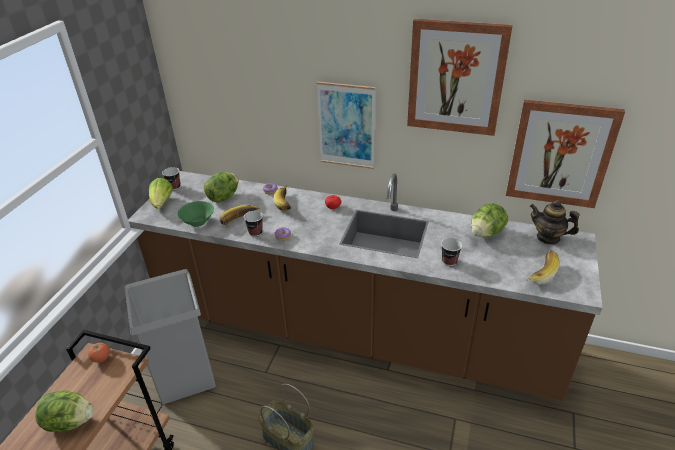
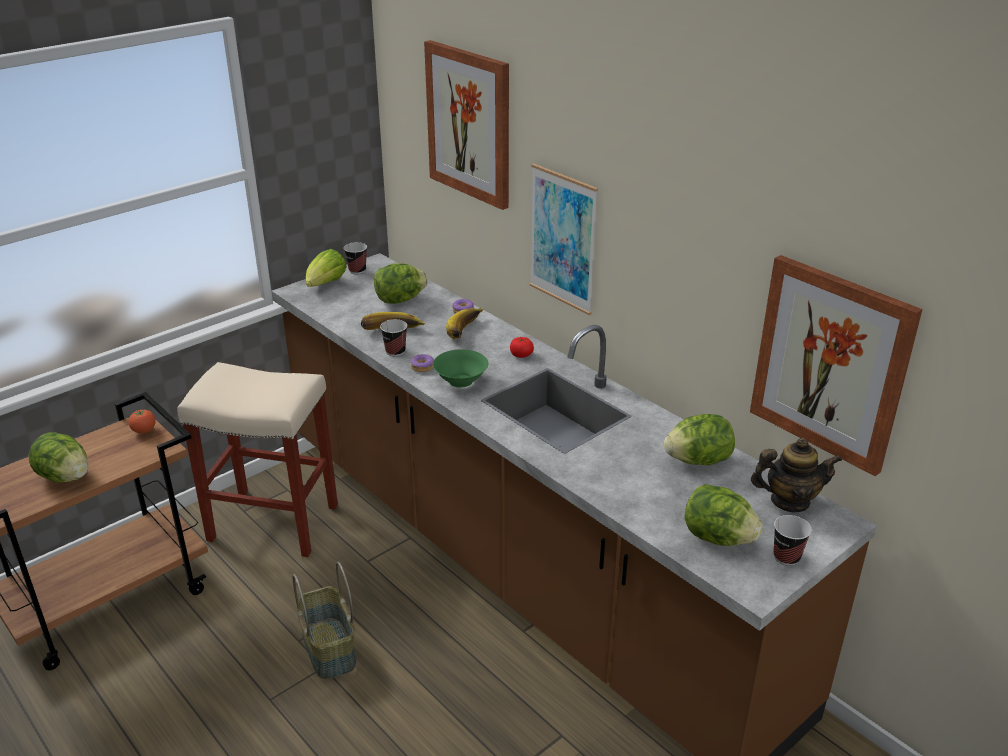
camera: 30 degrees right, 5 degrees down
grey trash can [125,269,216,404] -> beige stool [178,362,338,557]
green bowl [177,201,214,227] -> green bowl moved to [433,349,488,388]
picture [407,19,513,136] -> picture moved to [424,40,509,210]
cup [441,238,462,266] -> cup moved to [774,515,812,566]
banana [526,250,559,285] -> lettuce [685,484,763,546]
teapot [530,200,579,244] -> teapot turned 120 degrees clockwise [751,438,842,512]

